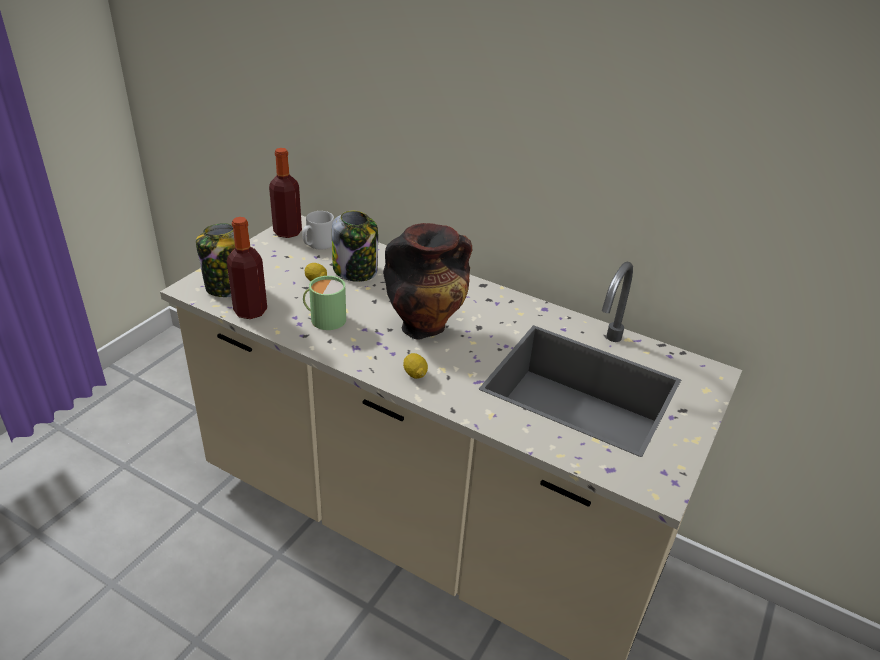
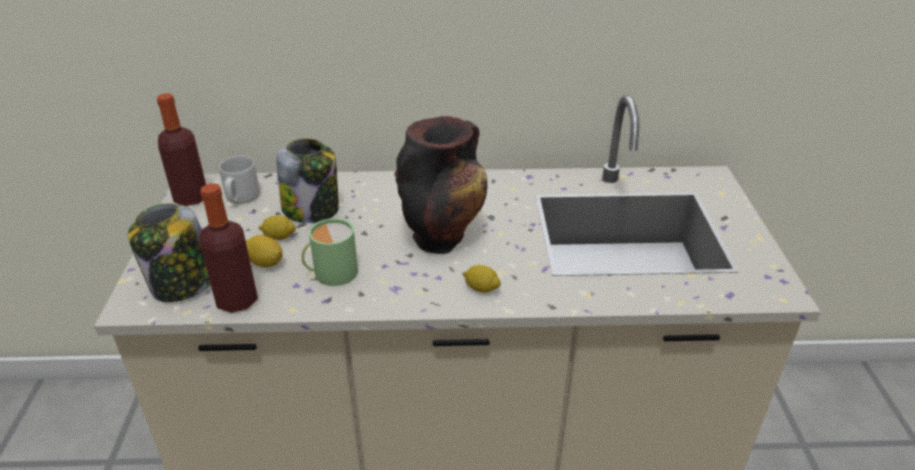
camera: 30 degrees left, 0 degrees up
none -> lemon [246,235,283,268]

